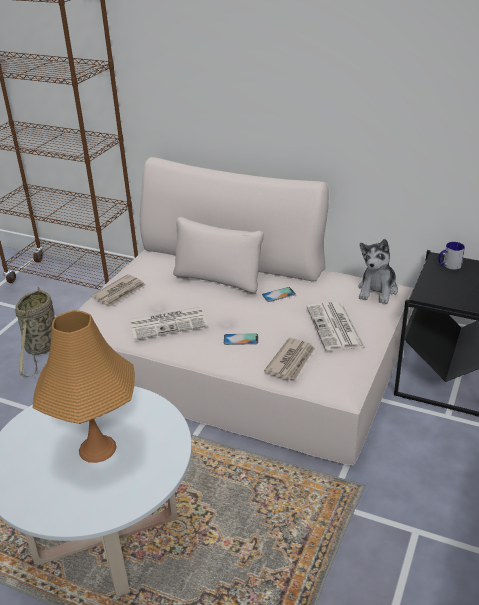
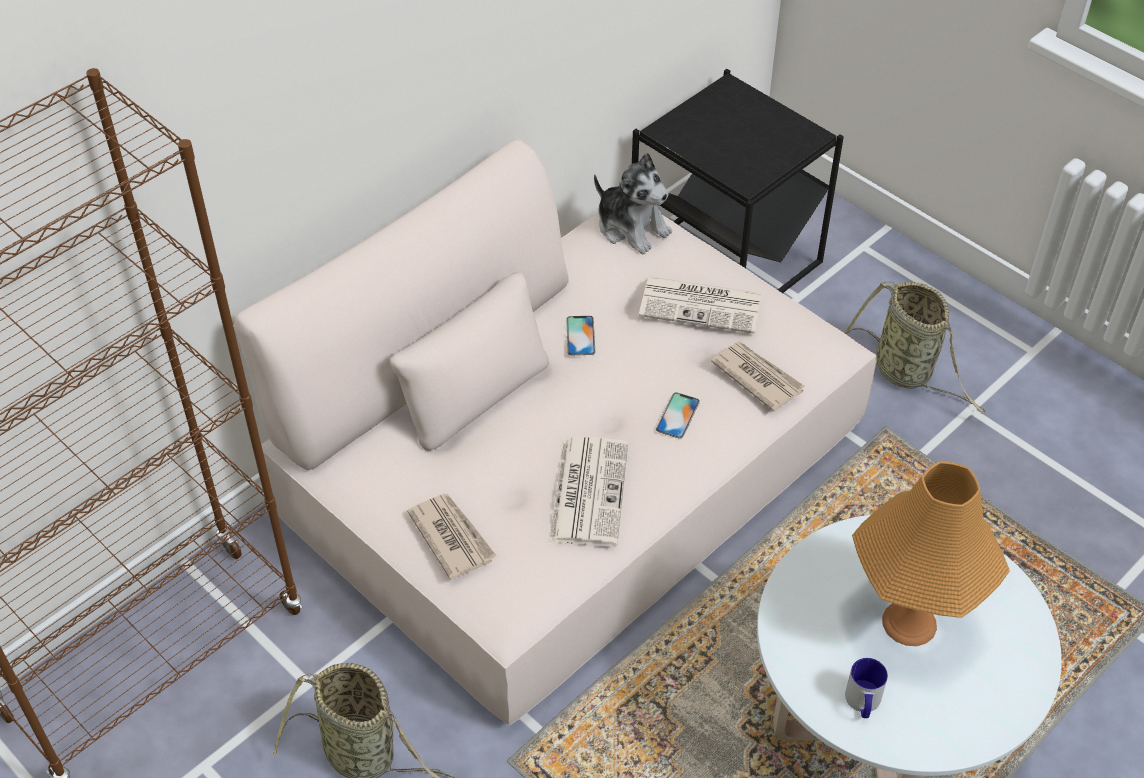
camera: 70 degrees left, 15 degrees up
mug [438,242,465,270] -> mug moved to [845,658,888,718]
none -> basket [845,281,986,414]

